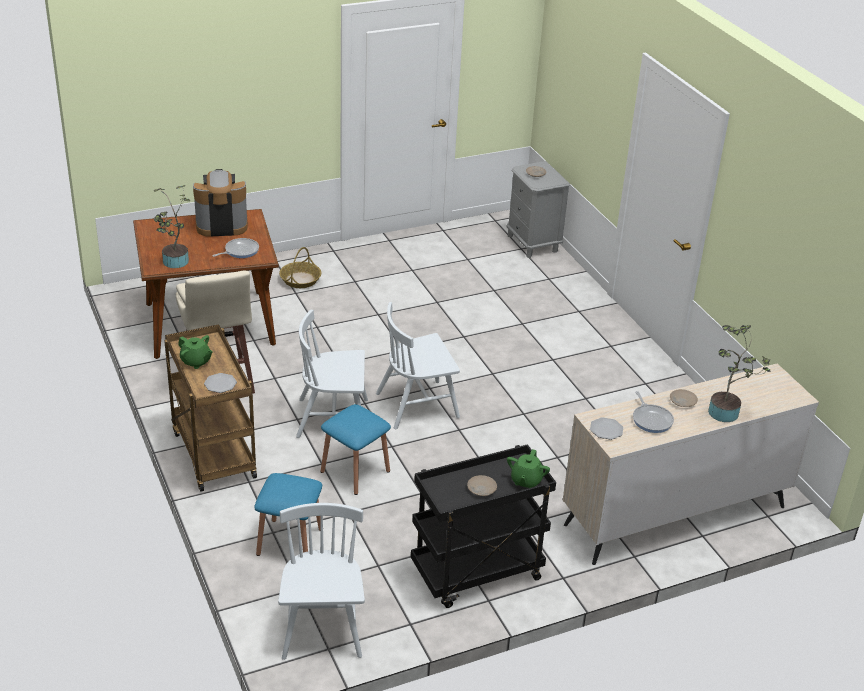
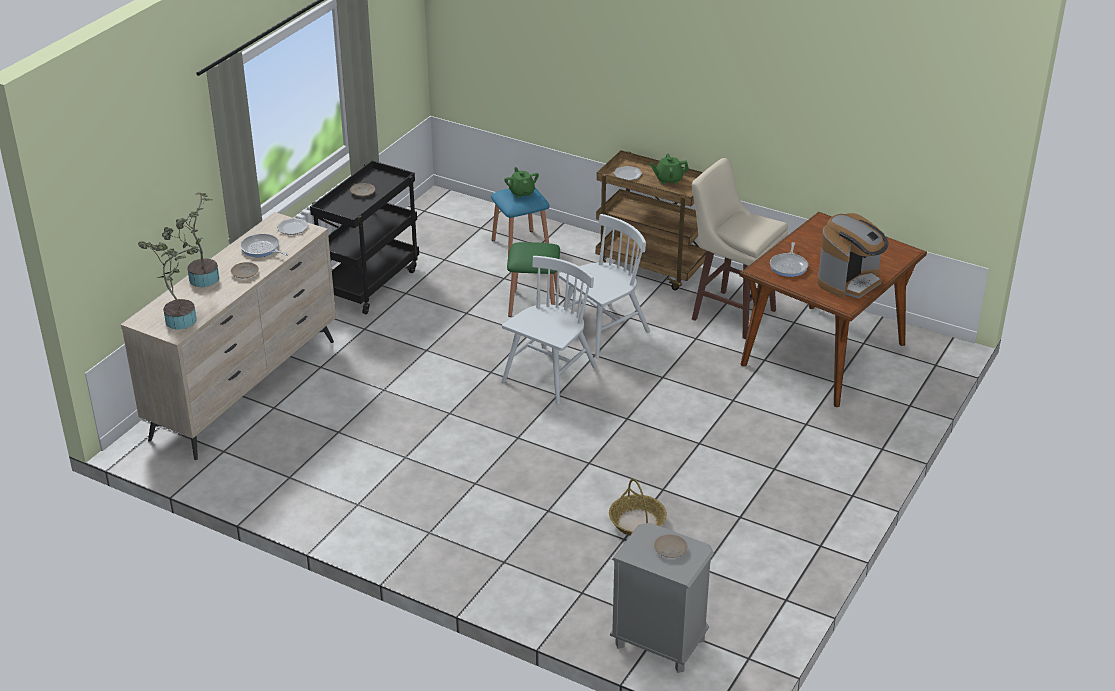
camera: 145 degrees right, 0 degrees up
potted plant [154,185,190,268] -> potted plant moved to [138,241,198,329]
white chair [278,503,365,660] -> none
basket [279,247,321,288] -> basket moved to [609,478,667,536]
blue stool [321,404,391,495] -> green stool [507,242,560,317]
green teapot [507,449,550,488] -> green teapot moved to [504,167,539,198]

